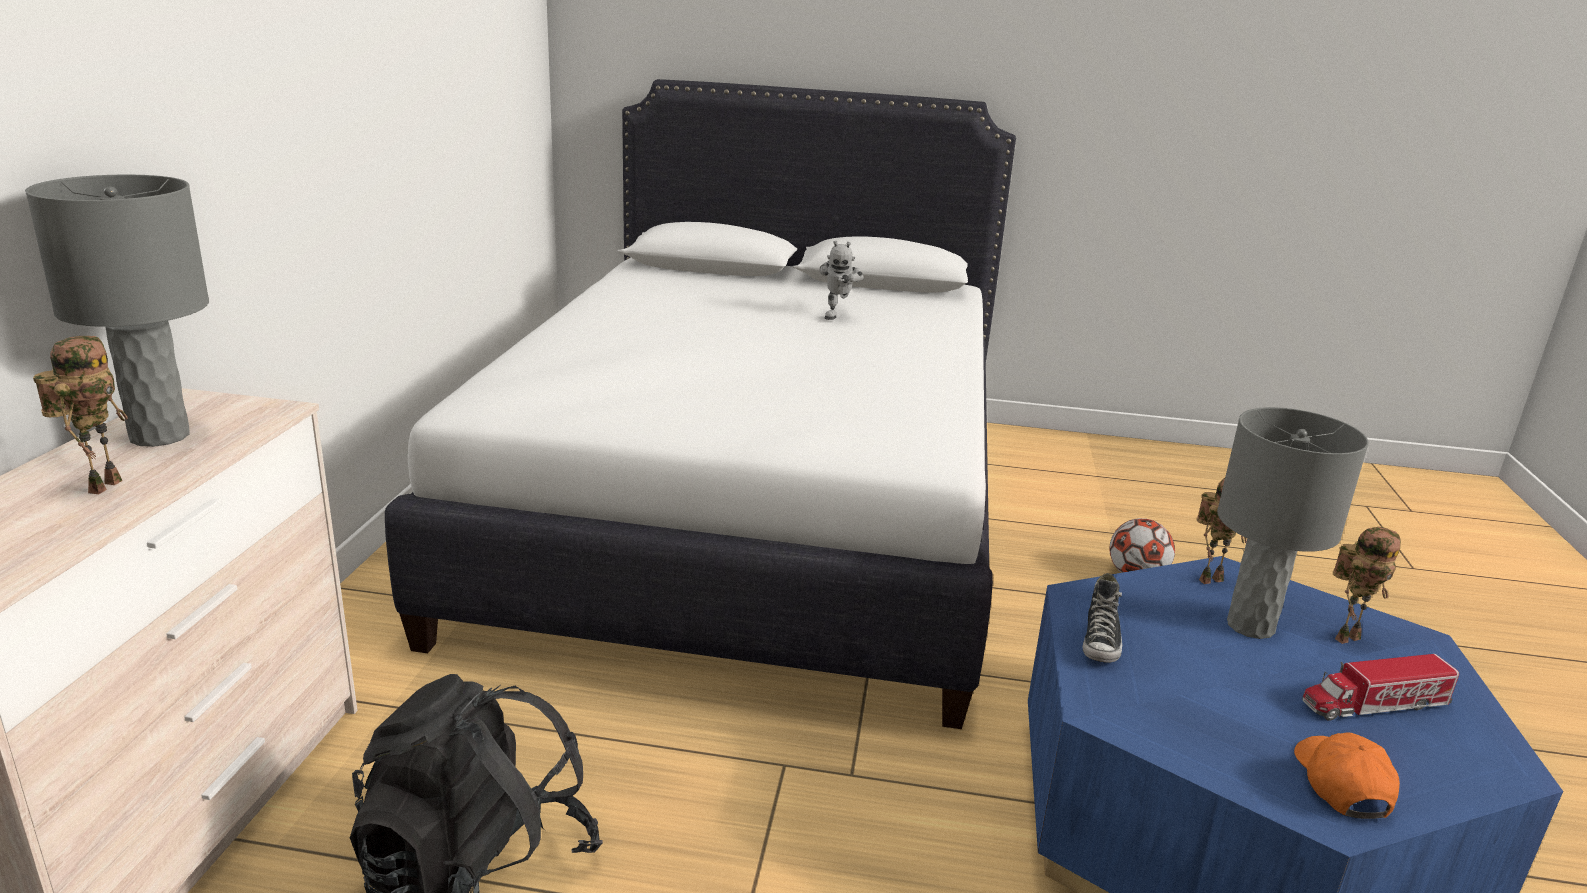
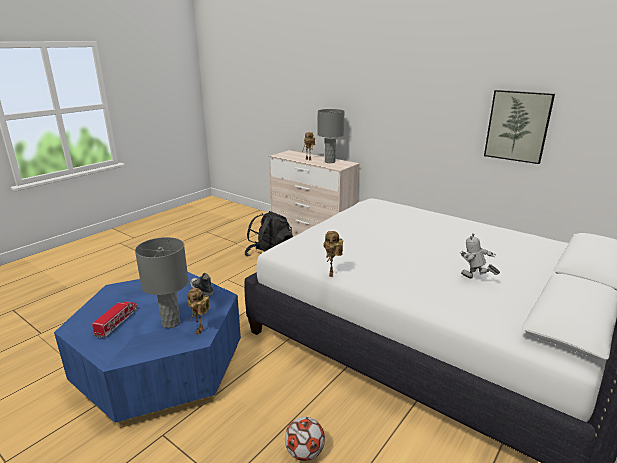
camera: 120 degrees right, 0 degrees up
orange cap [1294,732,1400,819] -> none
toy robot [1333,527,1401,644] -> toy robot moved to [323,231,343,277]
none -> picture [484,90,555,164]

